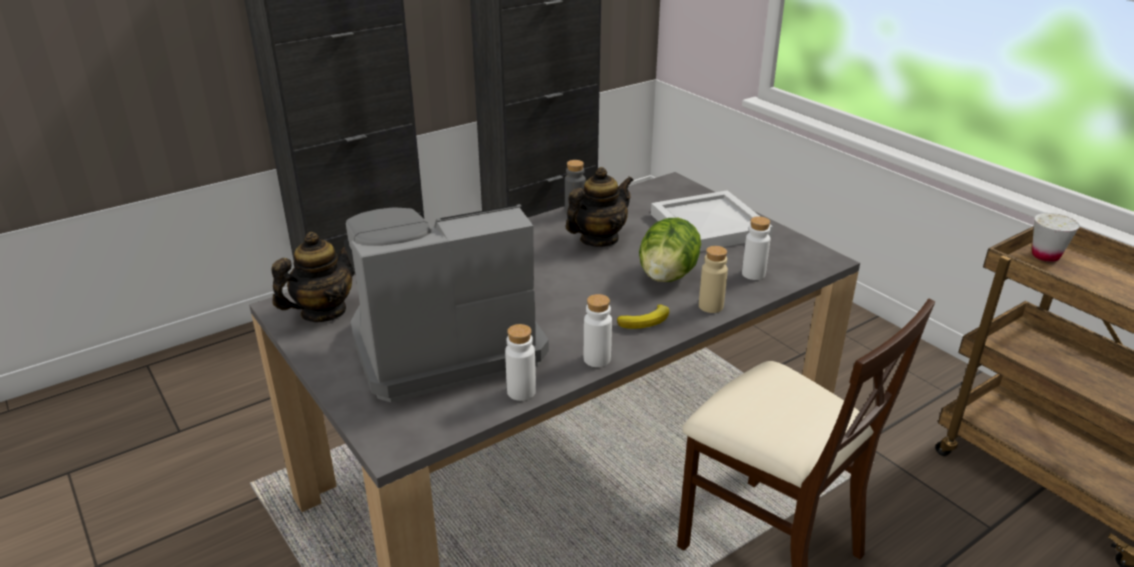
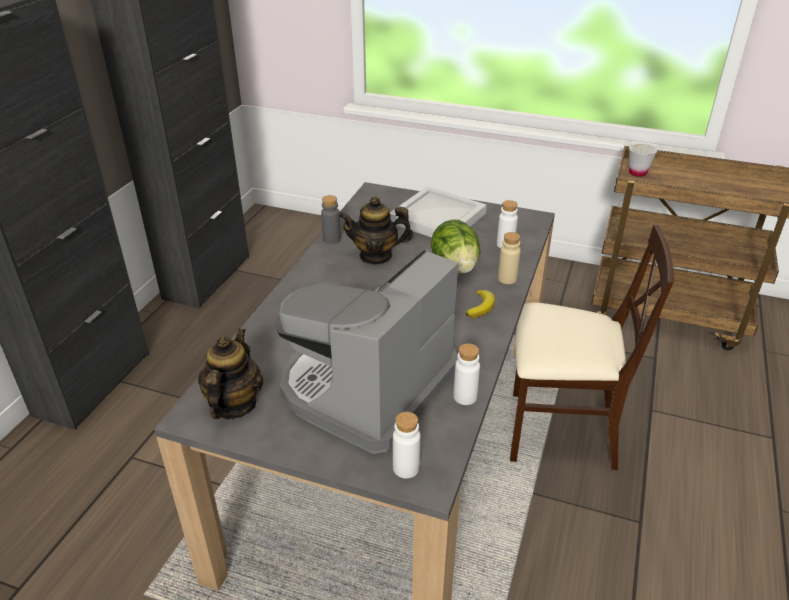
camera: 35 degrees left, 5 degrees up
teapot [566,167,634,247] -> teapot turned 105 degrees counterclockwise [339,197,413,265]
white bottle [584,294,612,367] -> white bottle moved to [393,412,420,478]

